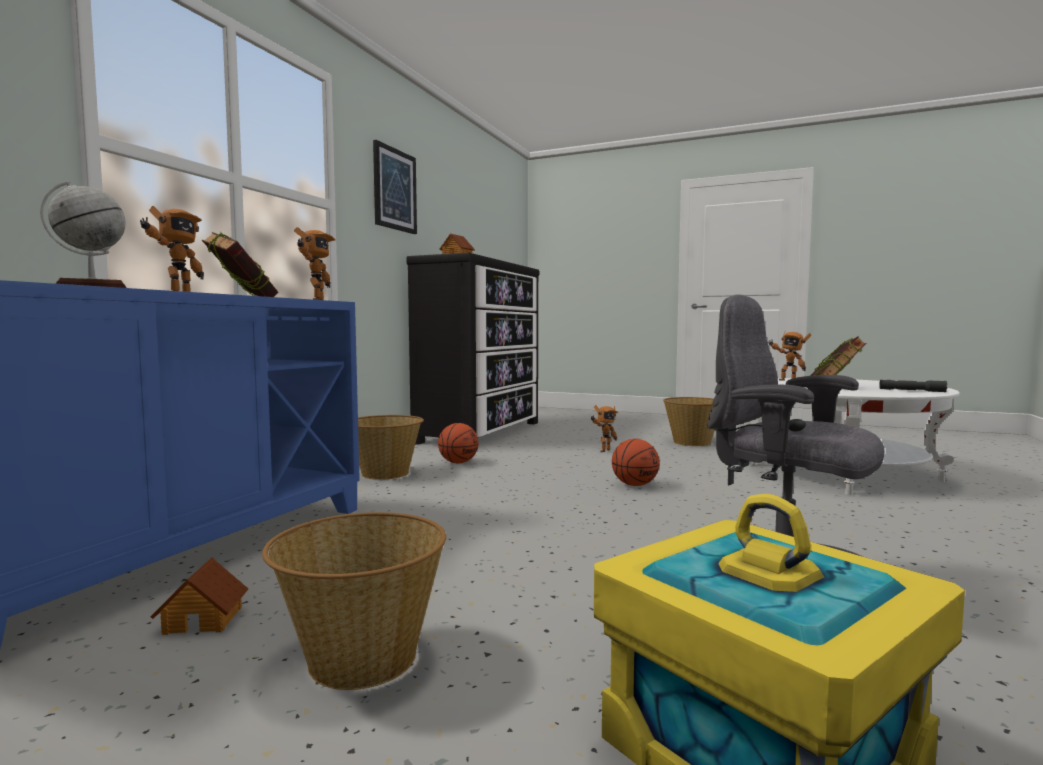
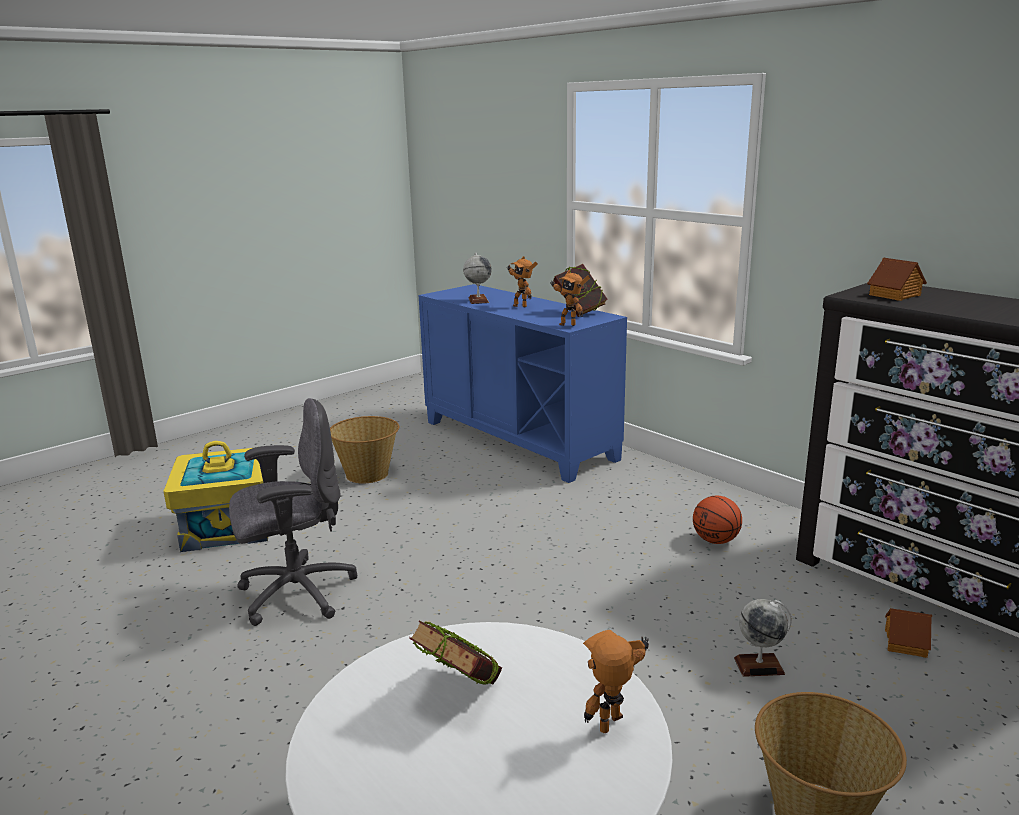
camera: 115 degrees right, 15 degrees up
toy house [150,557,248,635] -> toy house moved to [885,608,932,658]
basket [358,415,424,480] -> none
picture [373,140,417,234] -> none
toy robot [591,405,618,452] -> globe [734,599,792,677]
basketball [612,439,660,486] -> none
grey flashlight [879,380,947,392] -> none

